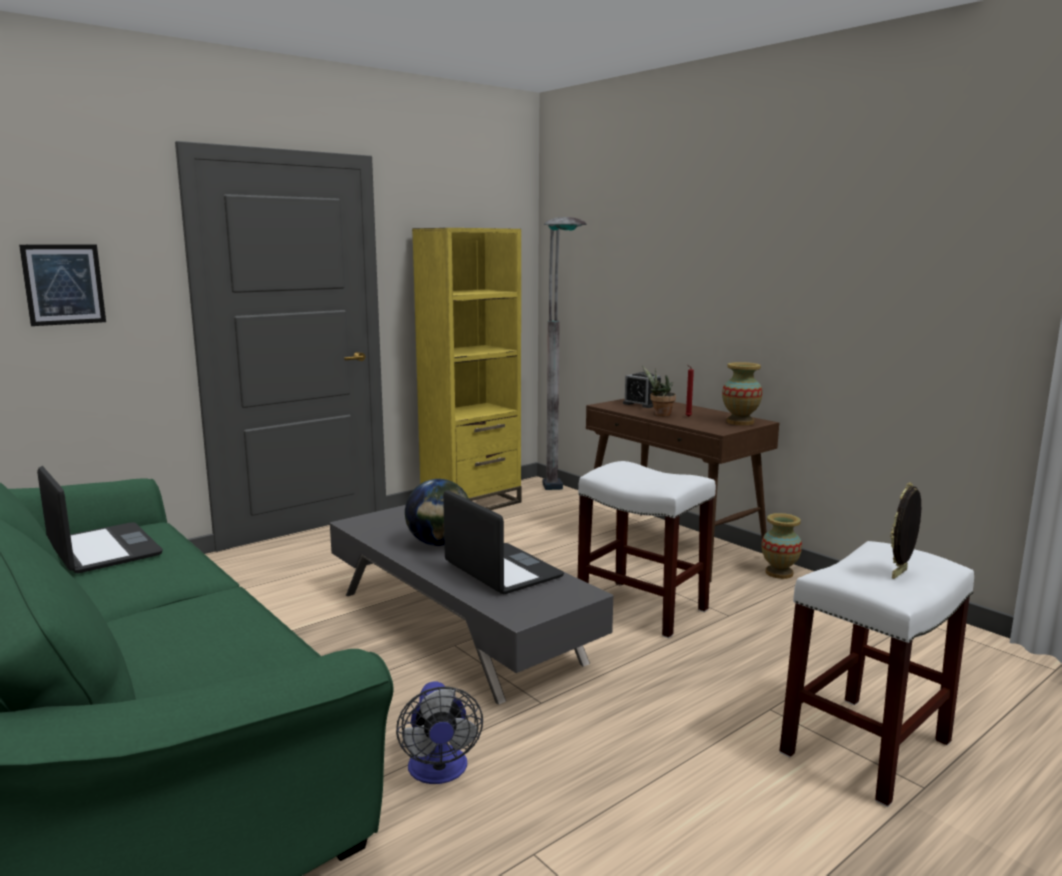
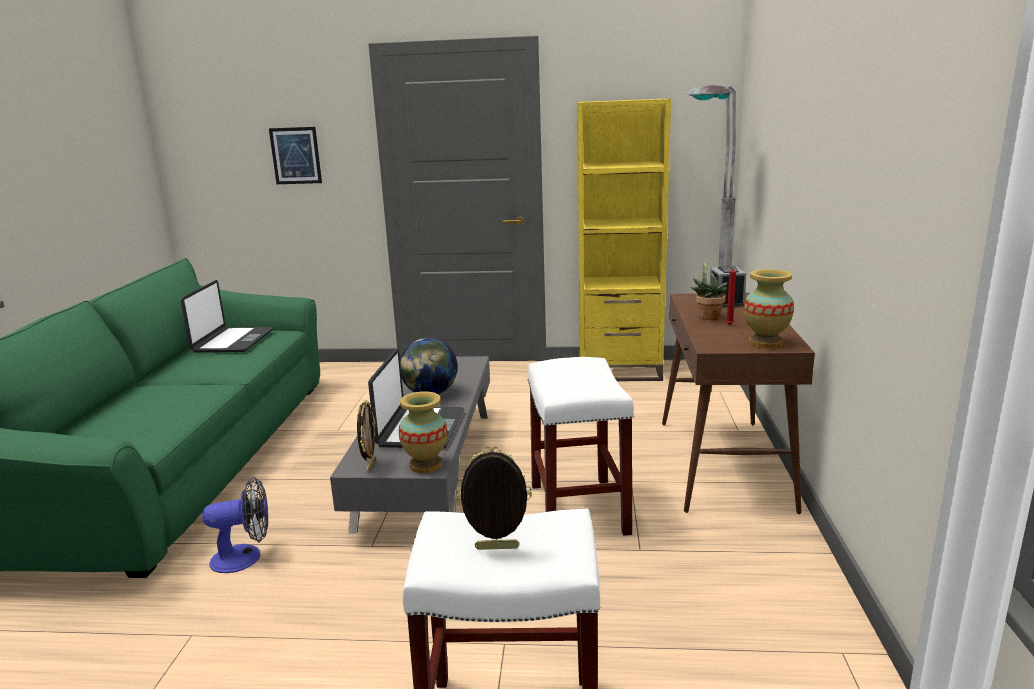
camera: 45 degrees right, 5 degrees up
fan [396,681,483,784] -> fan turned 135 degrees counterclockwise [202,477,268,573]
vase [761,513,802,579] -> vase moved to [399,391,447,473]
none -> picture frame [357,400,376,473]

